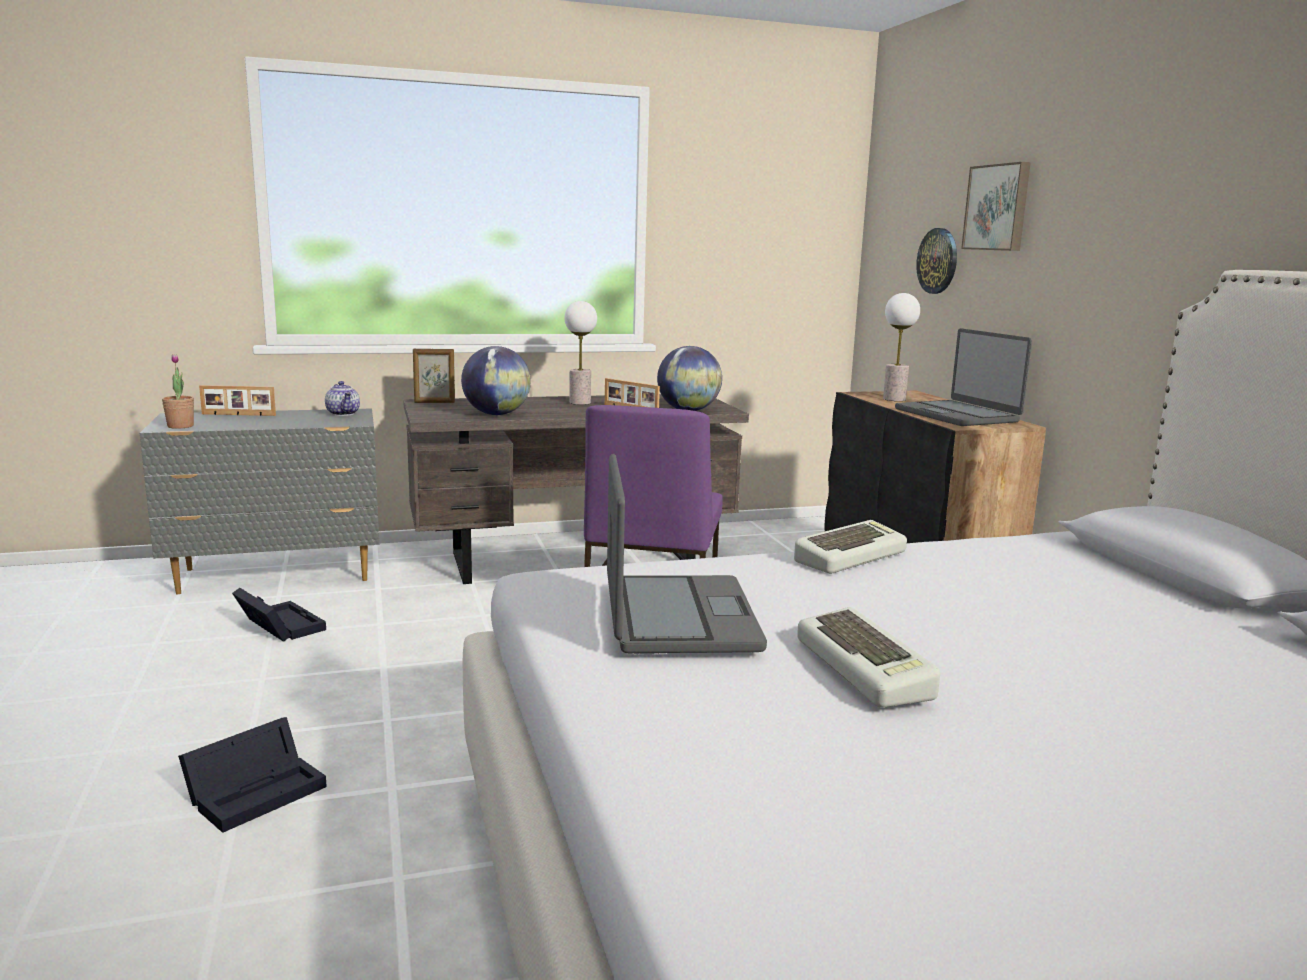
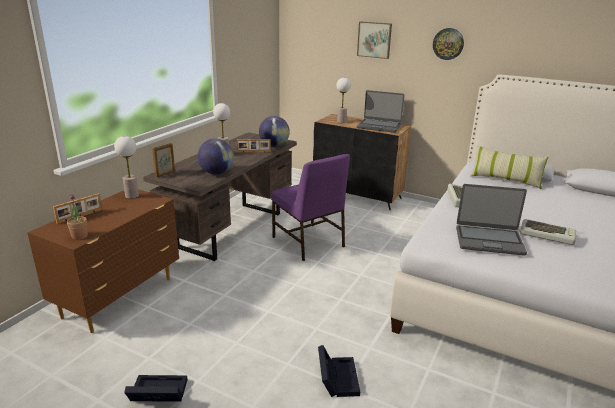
camera: 45 degrees left, 10 degrees up
grey dresser [140,408,379,594] -> brown dresser [28,189,179,333]
black storage box [232,588,326,642] -> black storage box moved to [124,375,187,402]
teapot [325,381,360,416] -> table lamp [114,136,139,199]
laptop [607,454,767,653] -> laptop turned 150 degrees clockwise [456,184,527,256]
wall clock [916,228,957,294] -> wall clock moved to [433,28,464,60]
none -> pillow [470,145,548,189]

